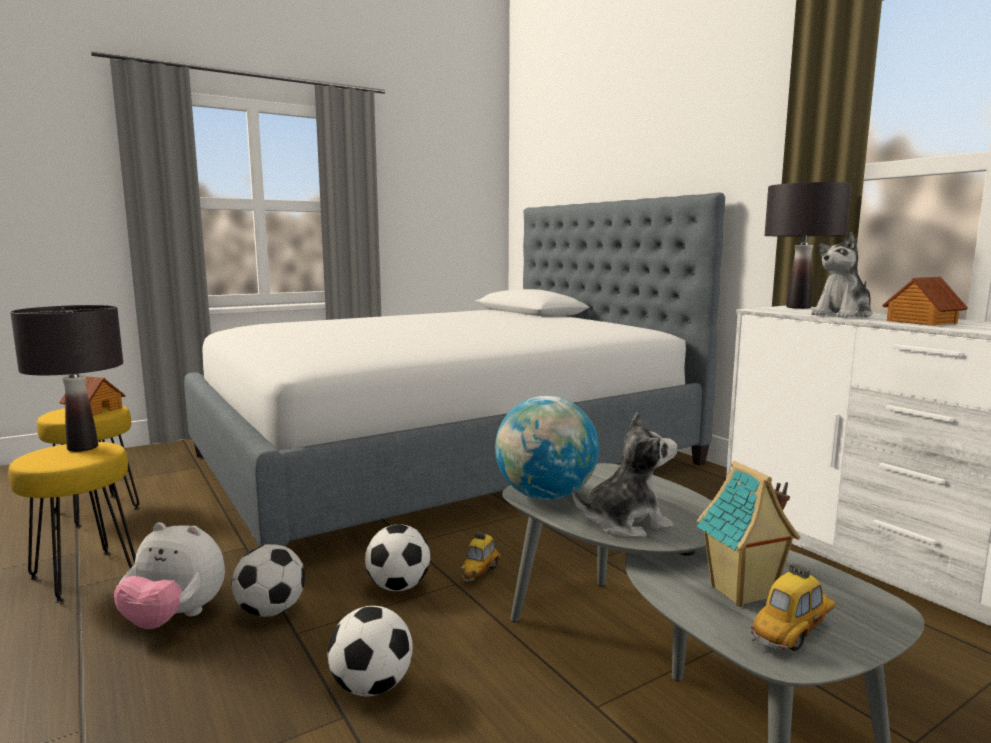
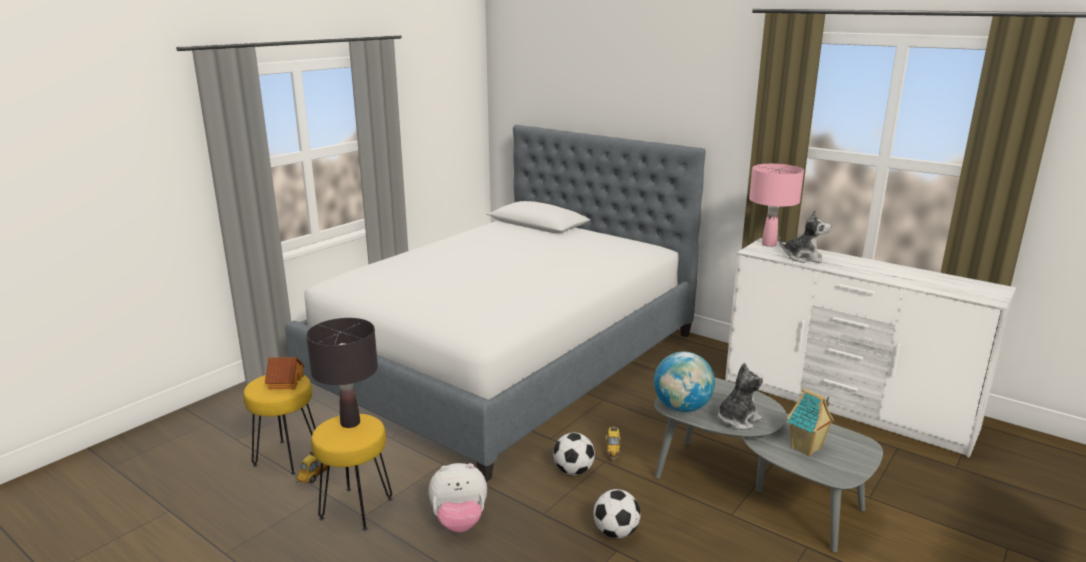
camera: 20 degrees left, 10 degrees up
football [232,544,305,617] -> none
toy car [751,563,835,651] -> toy car moved to [295,451,328,484]
black table lamp [765,182,852,309] -> pink table lamp [749,164,804,247]
plush toy [811,232,873,318] -> plush toy turned 105 degrees counterclockwise [778,210,831,263]
toy house [882,277,968,326] -> none

